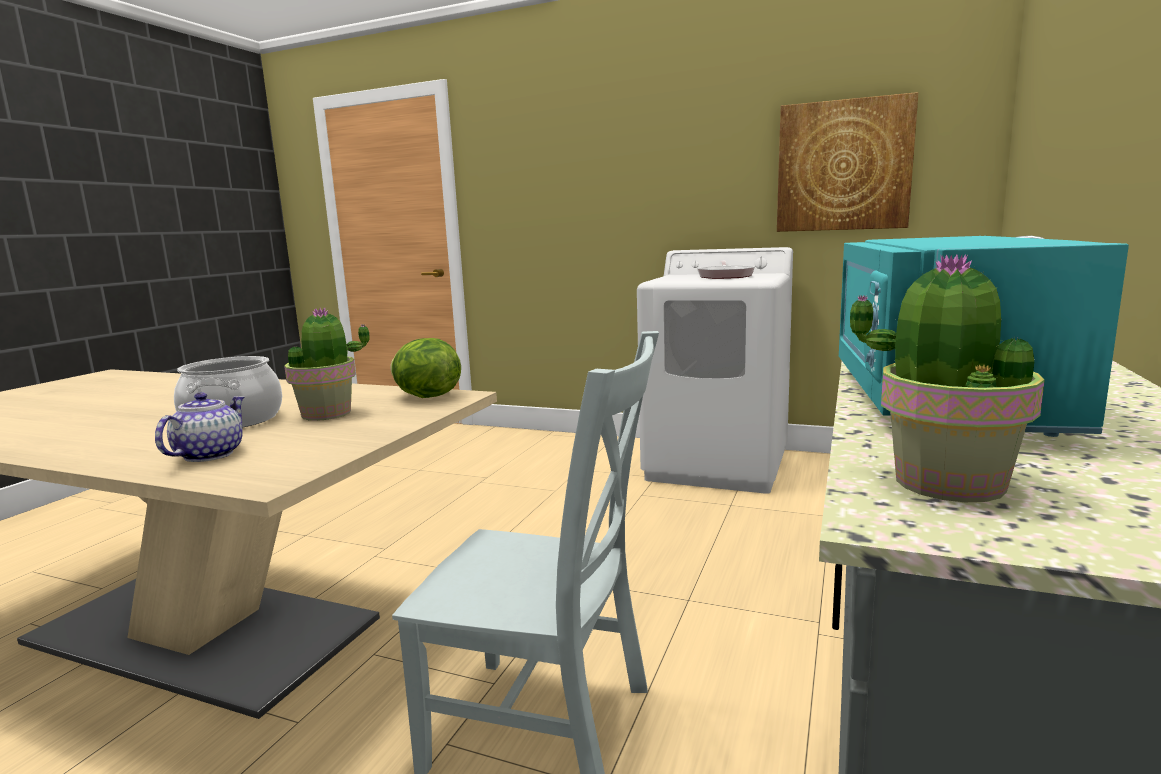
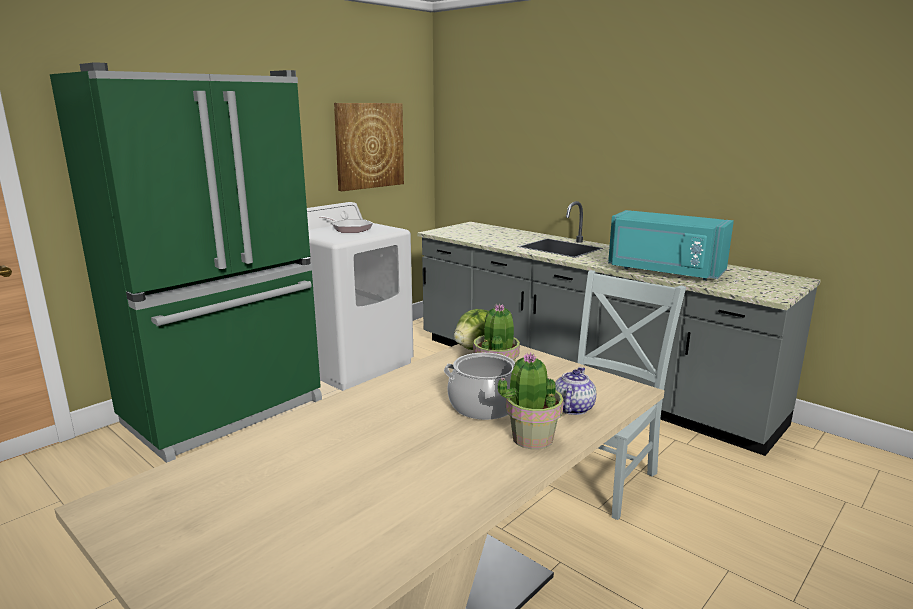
camera: 70 degrees left, 5 degrees up
teapot [155,392,245,462] -> teapot turned 75 degrees clockwise [555,367,596,415]
potted plant [850,254,1045,502] -> potted plant moved to [498,353,564,449]
none -> green fridge [50,63,322,463]

